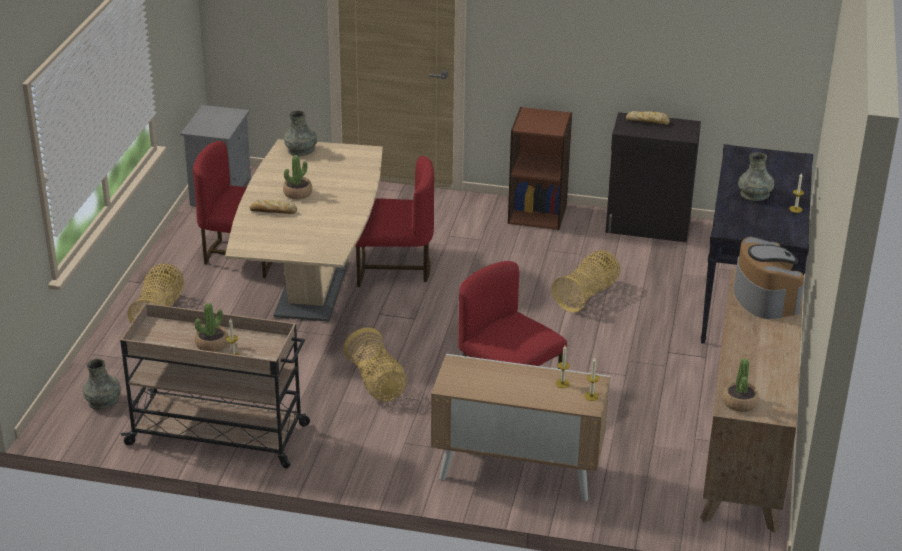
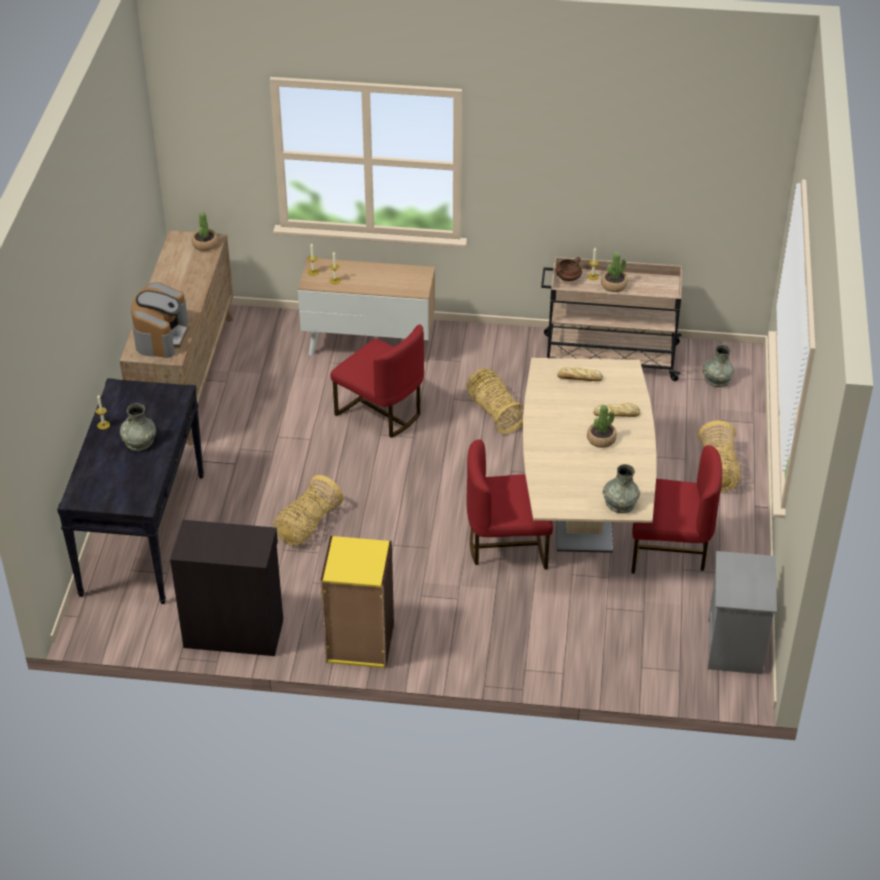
camera: 175 degrees right, 10 degrees up
brown bookcase [508,107,572,230] -> yellow bookcase [320,536,394,668]
bread [626,111,670,125] -> bread moved to [557,367,603,381]
coffee machine [734,236,804,319] -> coffee machine turned 150 degrees counterclockwise [131,282,188,358]
none -> brown cooking pot [556,257,582,282]

